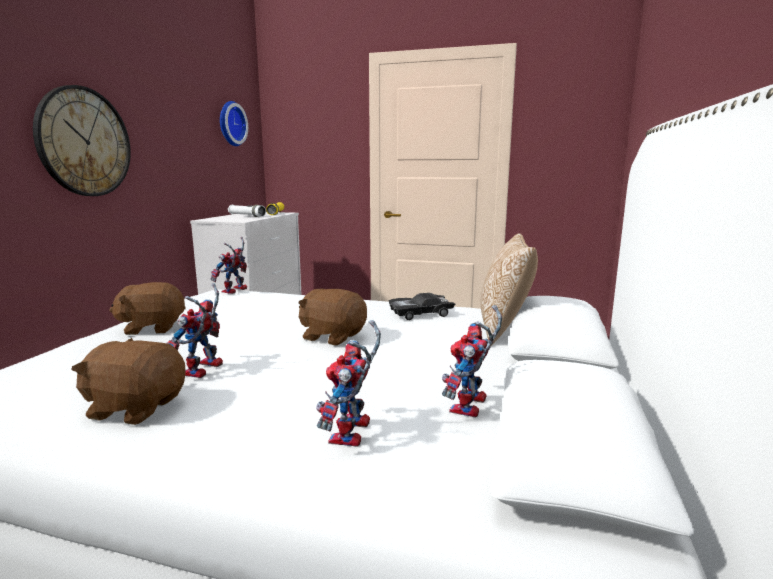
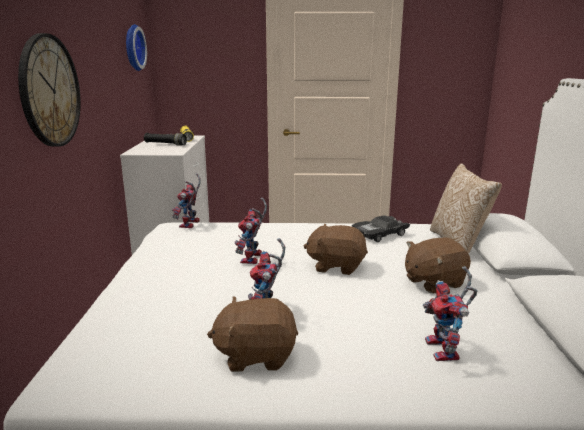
camera: 15 degrees left, 5 degrees up
brown plush toy [110,282,186,335] -> brown plush toy moved to [405,238,471,294]
white flashlight [228,205,266,217] -> black flashlight [144,133,187,146]
toy robot [442,305,502,417] -> toy robot moved to [235,198,267,264]

